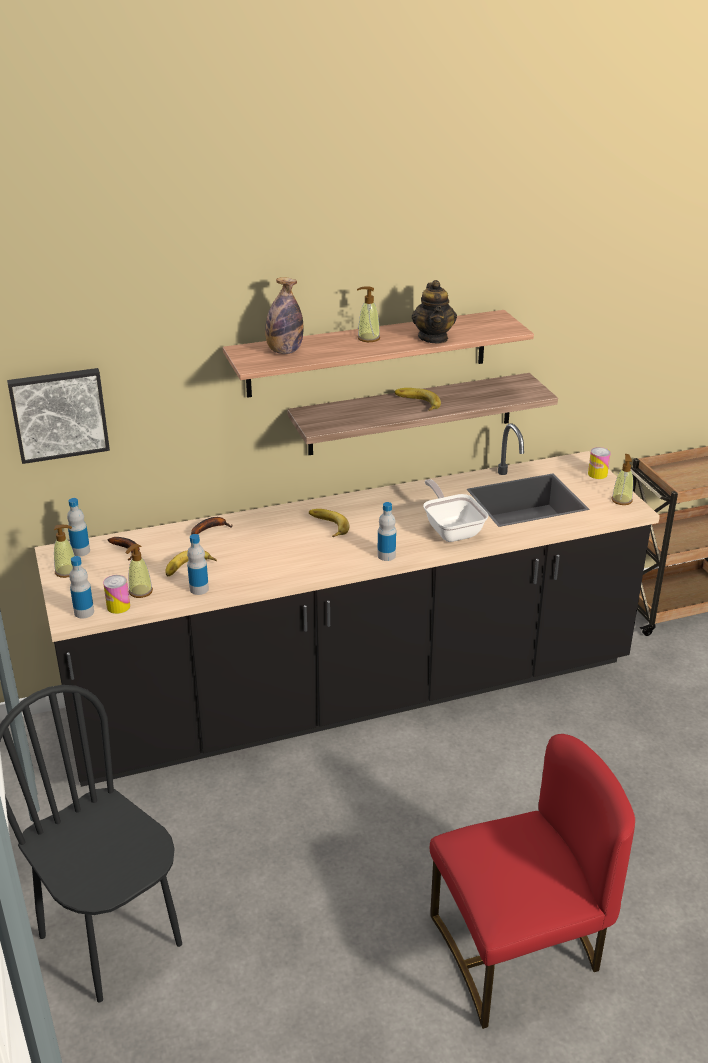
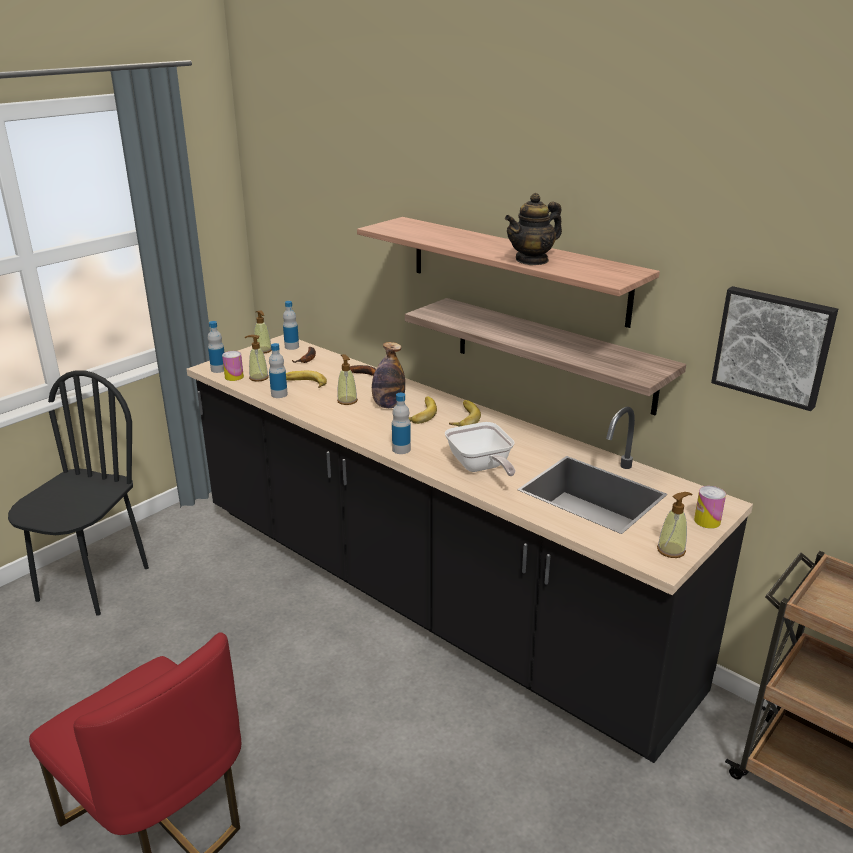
camera: 60 degrees right, 5 degrees down
picture [7,368,110,464] -> picture moved to [711,286,838,411]
bottle [265,277,304,354] -> bottle moved to [372,342,405,408]
soap dispenser [357,286,380,342] -> soap dispenser moved to [337,354,358,405]
banana [394,388,441,411] -> banana moved to [449,400,481,426]
frying pan [423,479,488,542] -> frying pan turned 120 degrees clockwise [445,422,515,476]

